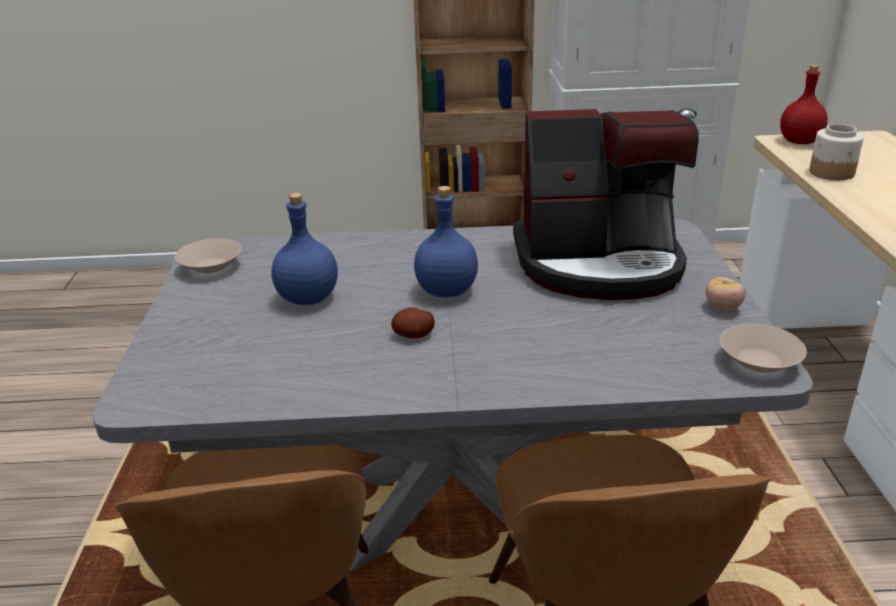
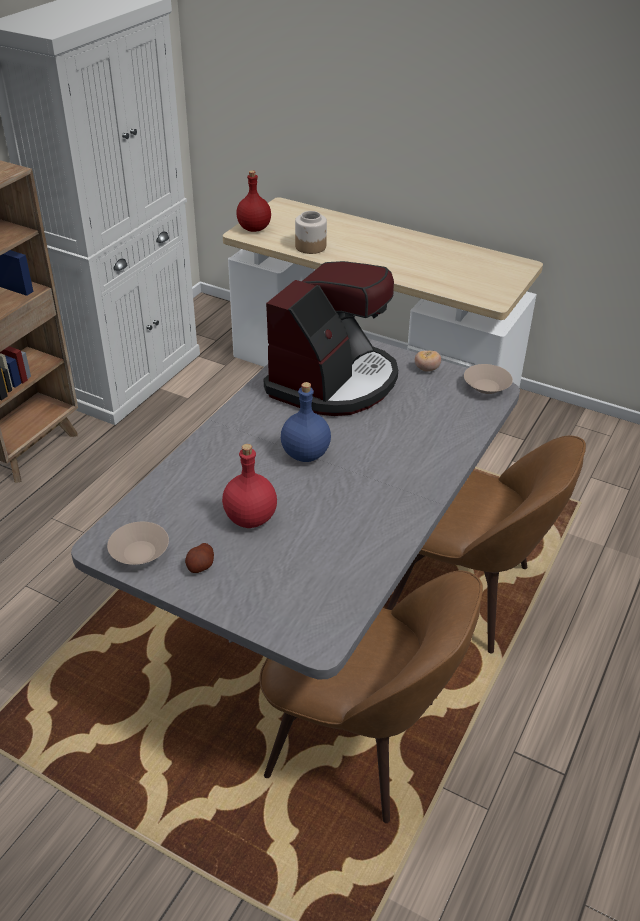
camera: 60 degrees left, 10 degrees up
blue bottle [271,193,338,305] -> red bottle [222,444,277,528]
potato [391,307,435,338] -> potato moved to [185,543,214,573]

